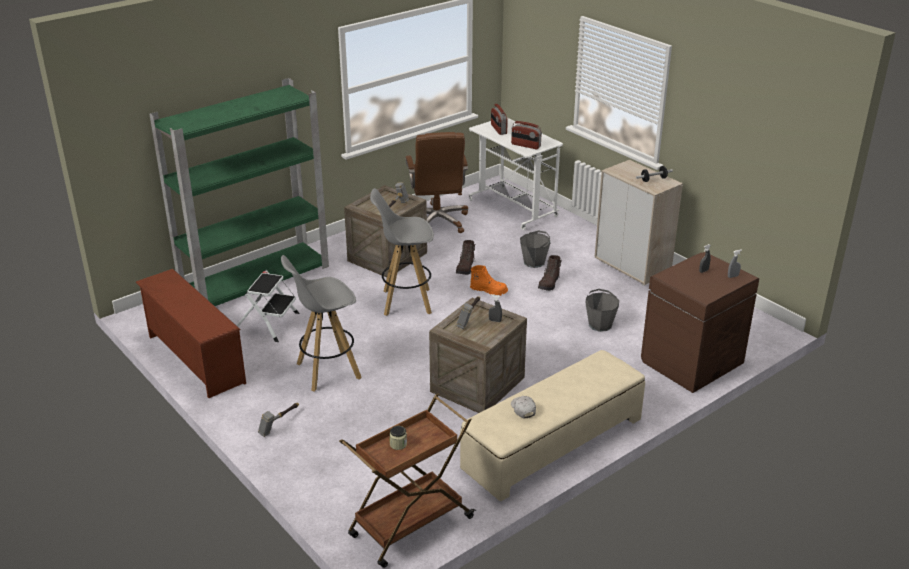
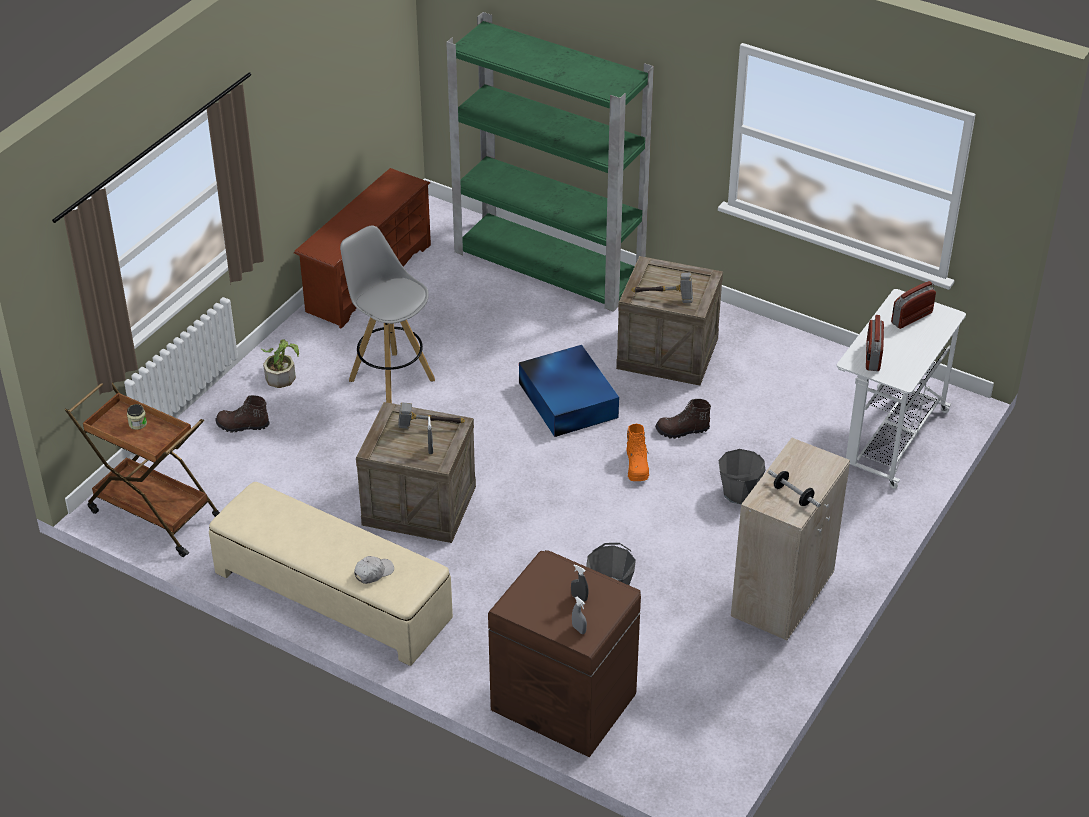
camera: 70 degrees right, 10 degrees up
step ladder [236,269,299,342] -> none
hammer [258,403,299,437] -> potted plant [261,339,299,388]
grey stool [370,188,434,316] -> blue storage box [519,345,619,437]
brown office chair [406,132,468,233] -> none
white cap [511,396,536,418] -> white cap moved to [354,556,394,584]
brown boot [538,255,562,291] -> brown boot moved to [216,395,270,432]

